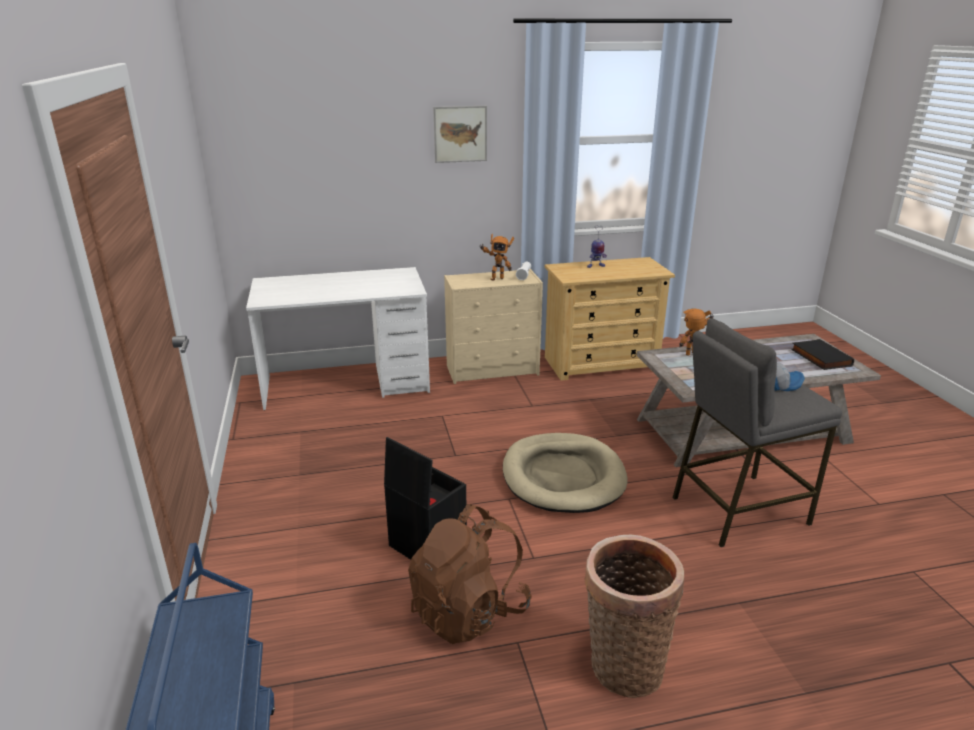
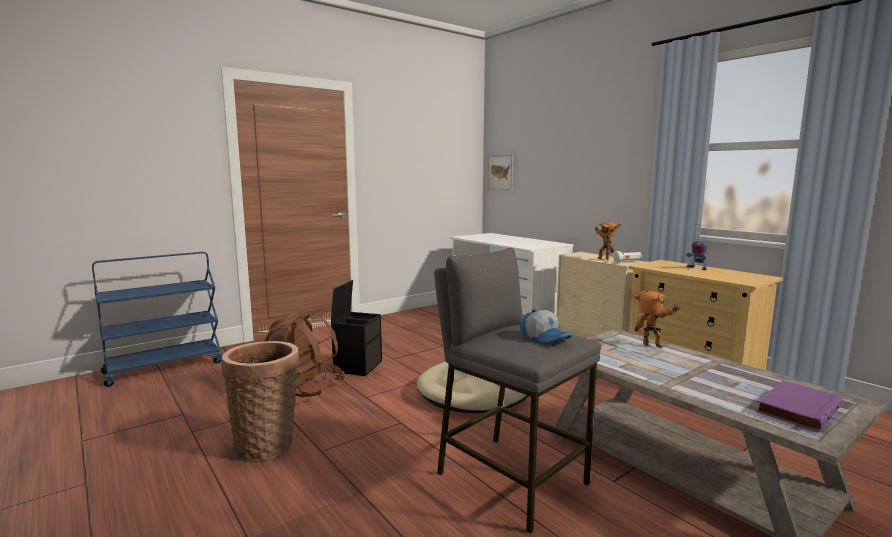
camera: 65 degrees right, 15 degrees down
picture [433,106,487,163] -> picture moved to [488,155,513,190]
black book [791,339,854,370] -> purple book [756,380,842,432]

